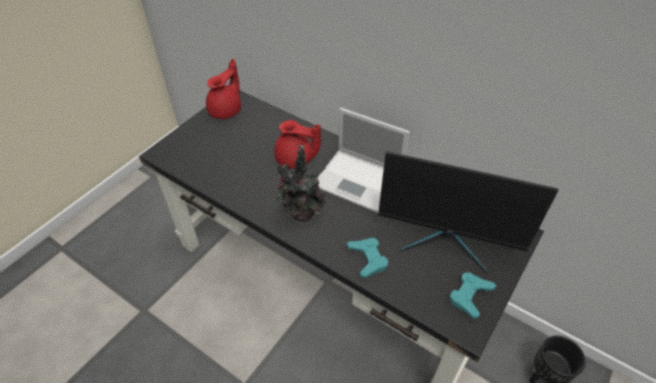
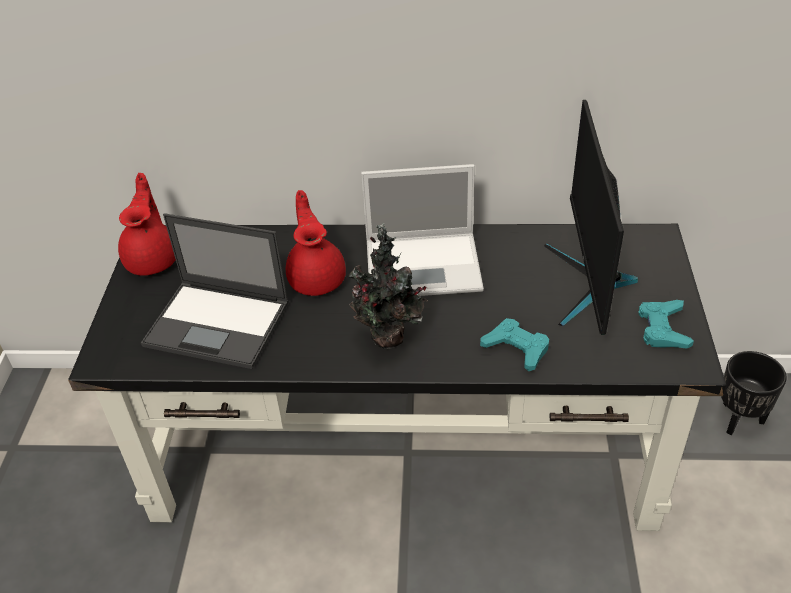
camera: 30 degrees left, 5 degrees down
red teapot [274,120,321,168] -> red teapot turned 90 degrees counterclockwise [286,190,346,296]
monitor [378,151,558,274] -> monitor turned 105 degrees clockwise [544,100,638,335]
none -> laptop [141,213,289,369]

